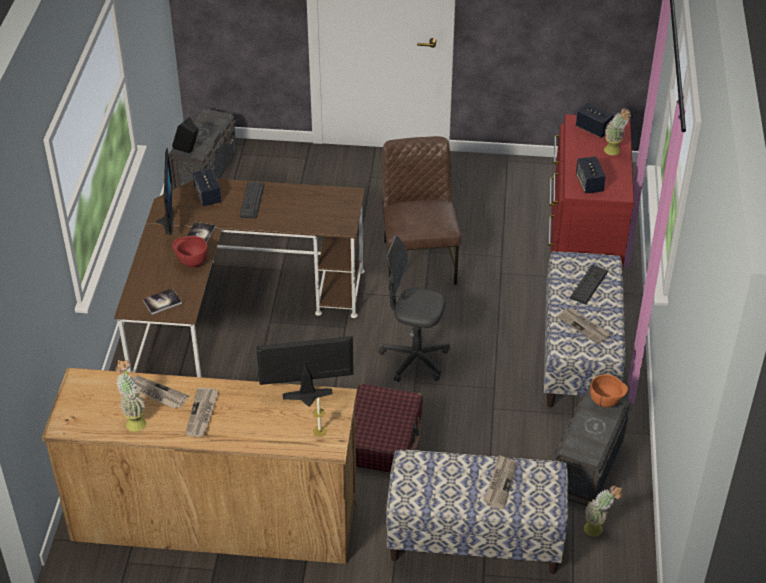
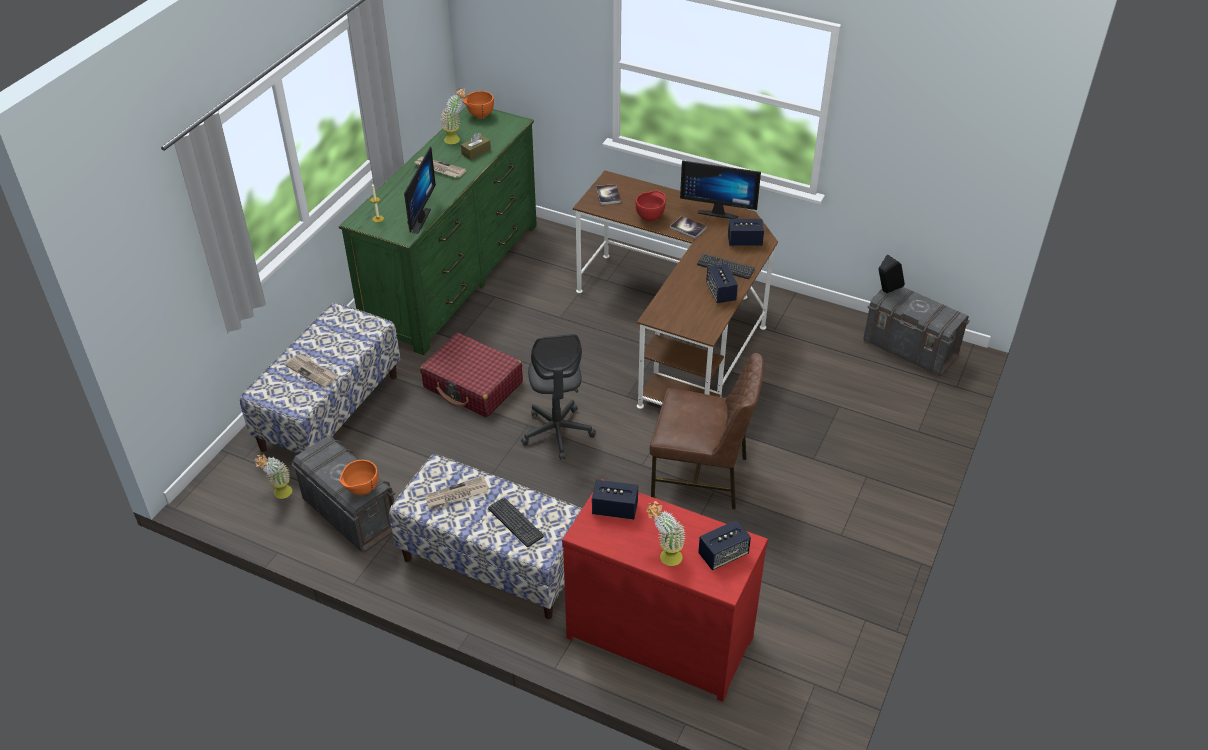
camera: 110 degrees right, 0 degrees up
brown dresser [41,368,357,564] -> green dresser [339,106,537,355]
newspaper [132,375,189,409] -> brown tissue box [461,133,491,160]
grey office chair [379,236,450,382] -> grey office chair turned 135 degrees clockwise [521,334,596,460]
none -> orange bowl [463,91,494,119]
none -> speaker [706,263,738,303]

